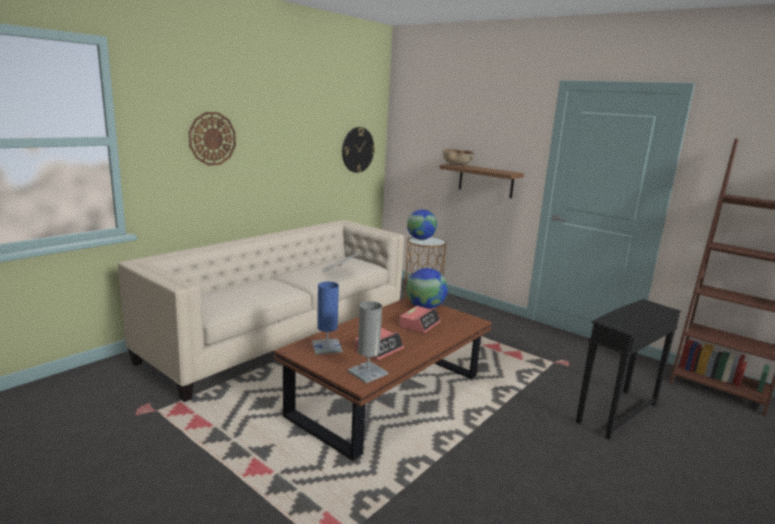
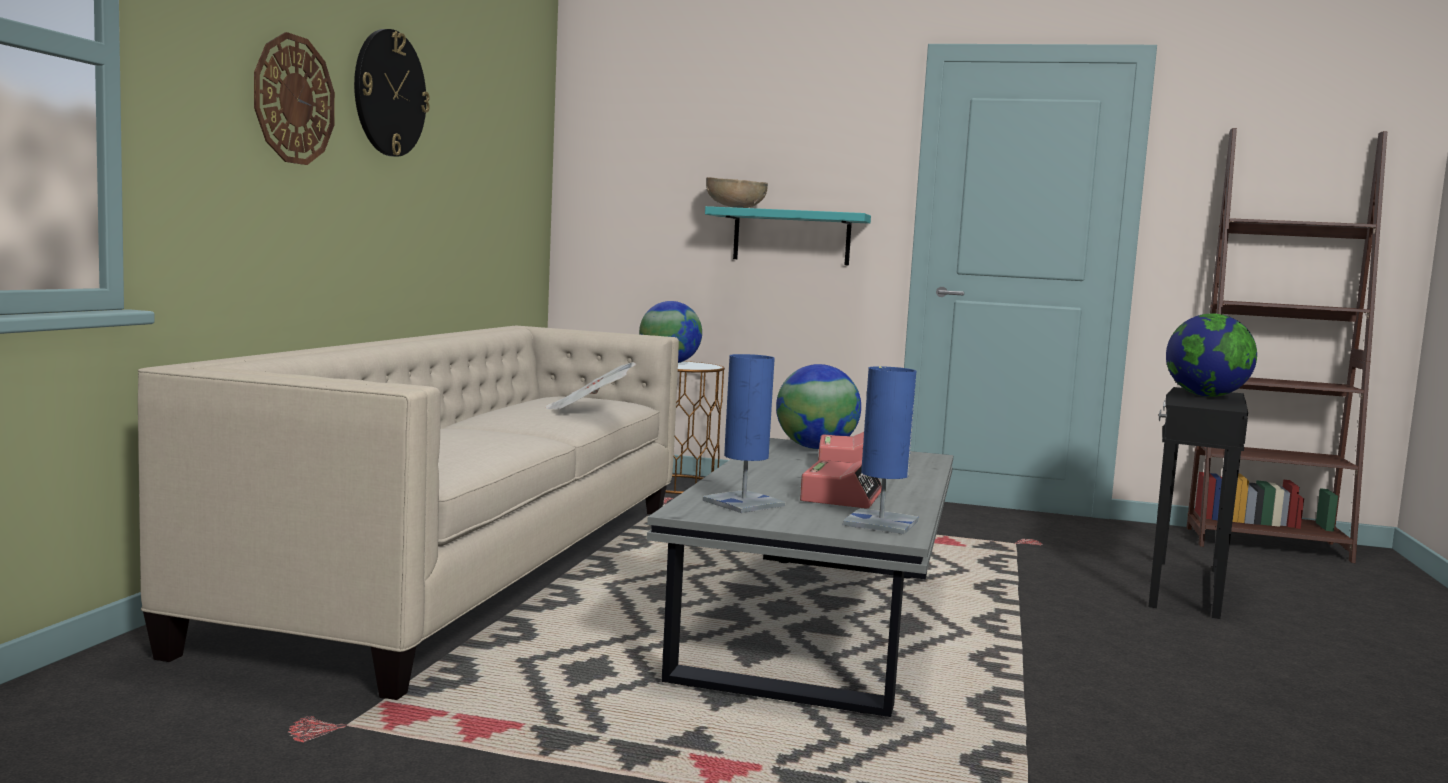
camera: 25 degrees left, 10 degrees down
brown coffee table [274,297,492,461] -> grey coffee table [647,438,953,717]
wall clock [342,127,375,173] -> wall clock moved to [354,29,430,157]
grey table lamp [347,301,388,383] -> blue table lamp [843,366,919,535]
brown shelf [440,164,524,198] -> turquoise shelf [705,206,871,265]
none -> globe [1166,313,1257,397]

